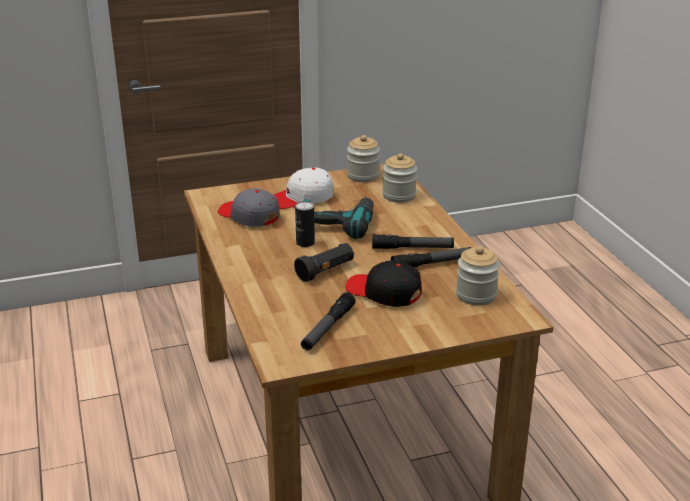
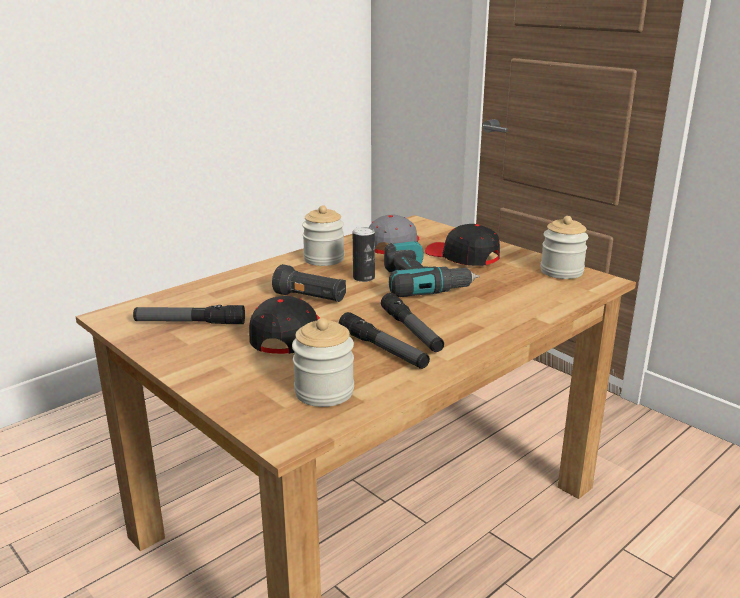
camera: 65 degrees right, 5 degrees down
white cap [274,167,333,209] -> black cap [425,224,500,266]
jar [383,153,417,203] -> jar moved to [302,205,345,266]

